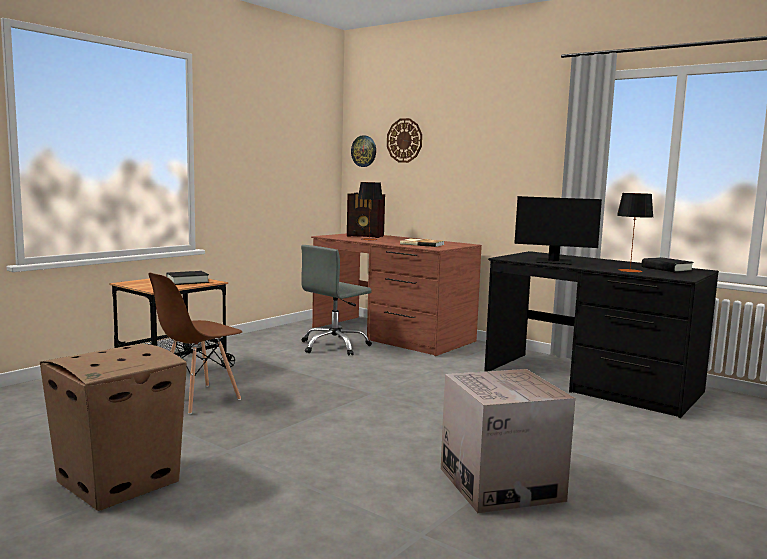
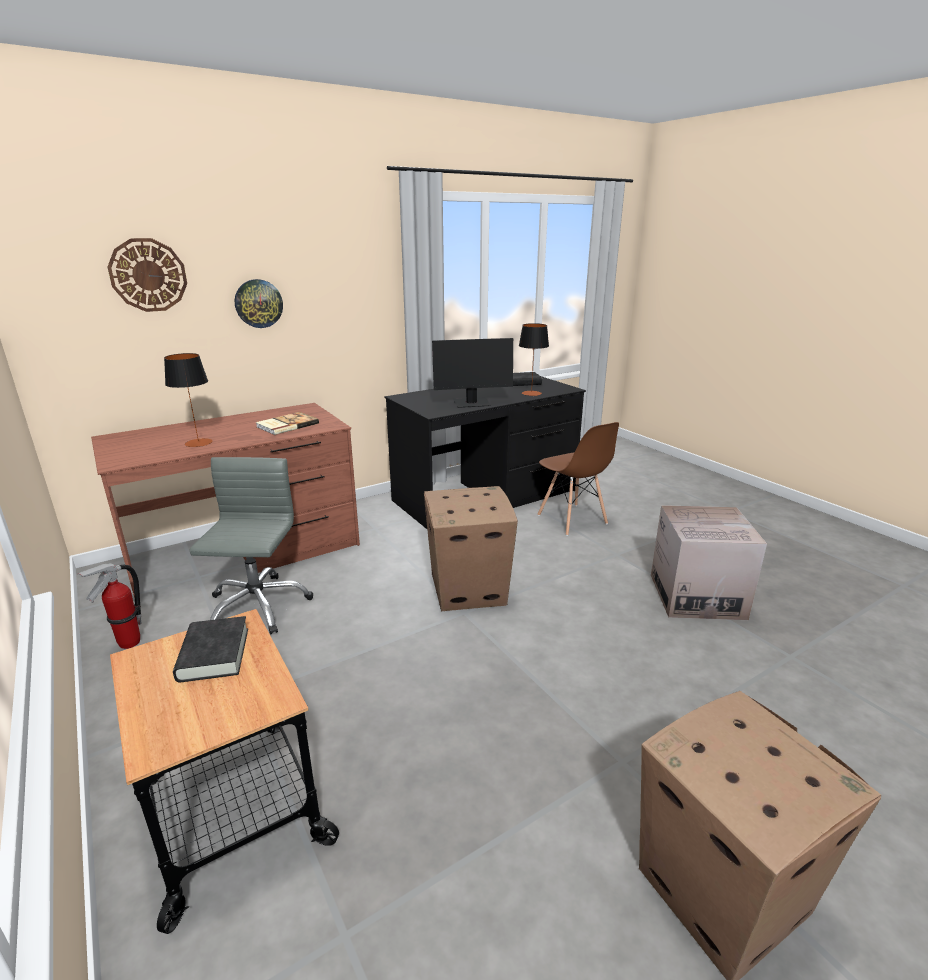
camera: 70 degrees left, 15 degrees up
brown chair [148,272,242,414] -> brown chair moved to [537,422,619,536]
grey office chair [301,245,372,356] -> grey office chair turned 150 degrees counterclockwise [189,457,313,635]
radio [347,193,385,238] -> none
wall clock [351,135,376,167] -> wall clock moved to [235,279,283,328]
monitor [514,196,602,265] -> monitor turned 45 degrees clockwise [432,338,513,408]
none -> fire extinguisher [76,563,142,649]
none -> cardboard box [424,486,518,611]

